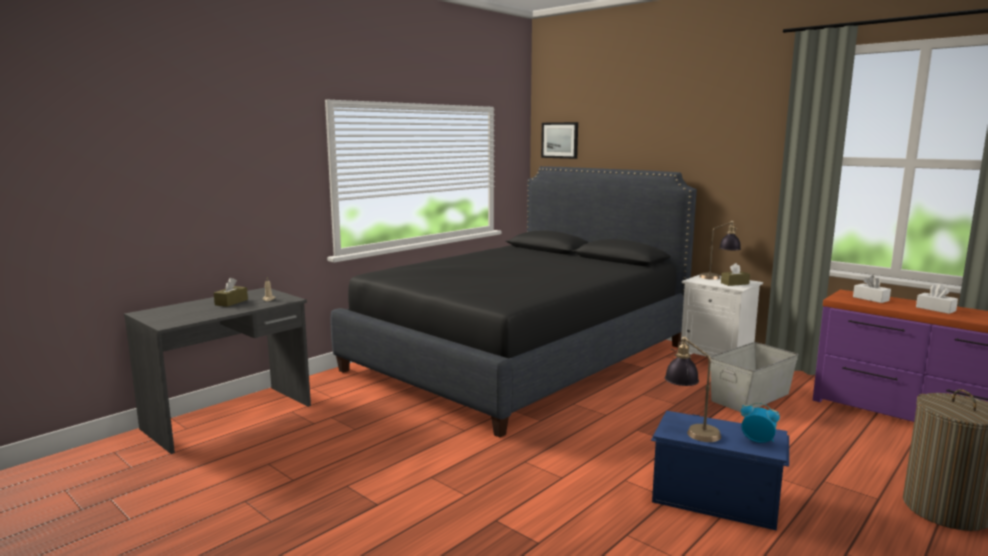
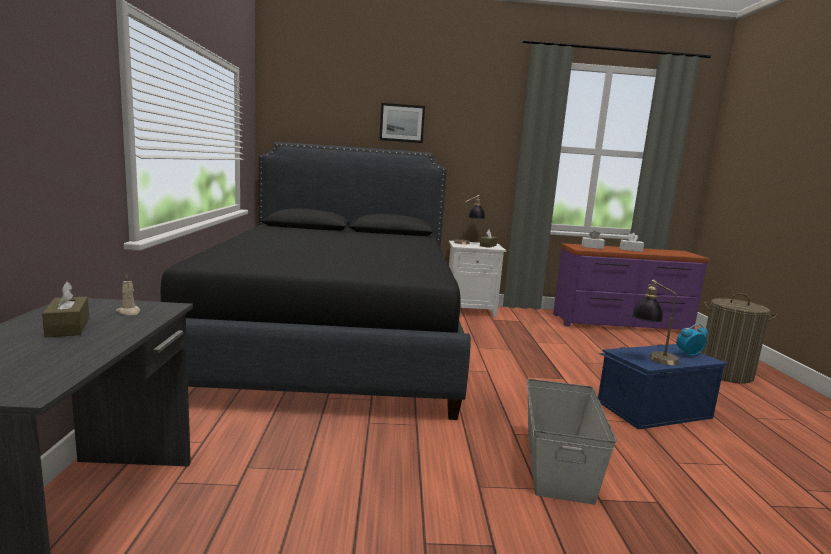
camera: 45 degrees left, 0 degrees up
picture [541,122,578,159] -> picture moved to [380,103,425,143]
grey storage box [710,342,799,412] -> grey storage box moved to [527,379,616,505]

